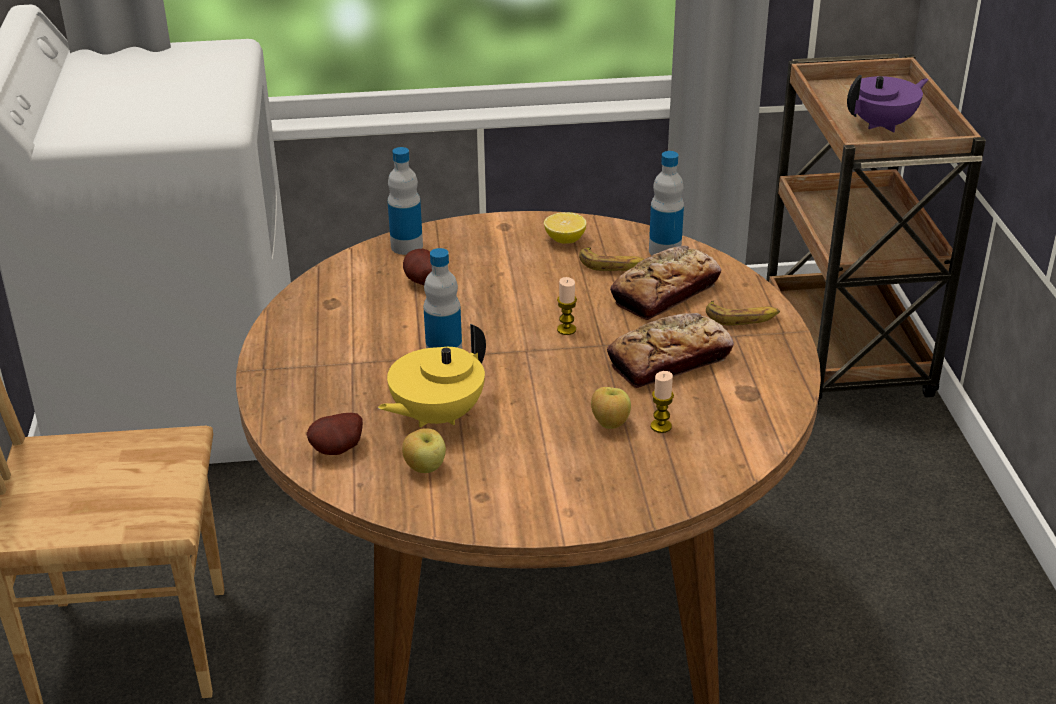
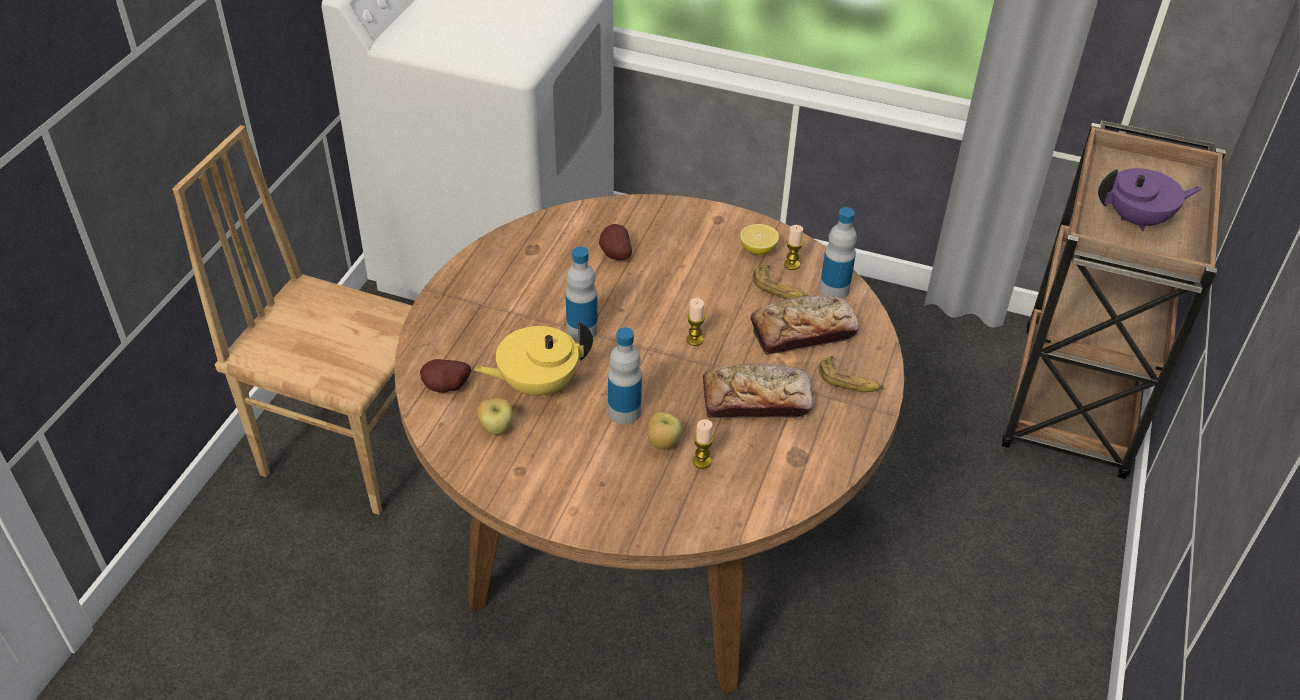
camera: 25 degrees right, 10 degrees up
bottle [388,147,423,255] -> bottle moved to [608,327,642,424]
none -> candle [784,225,803,270]

